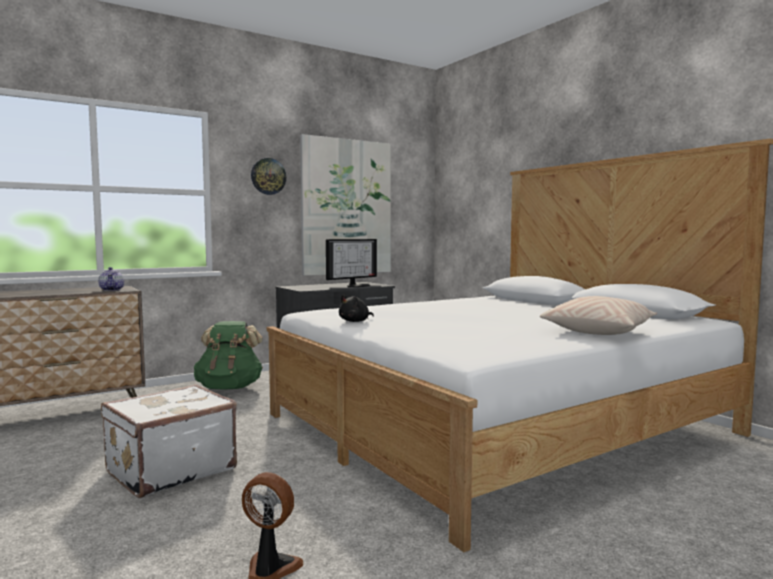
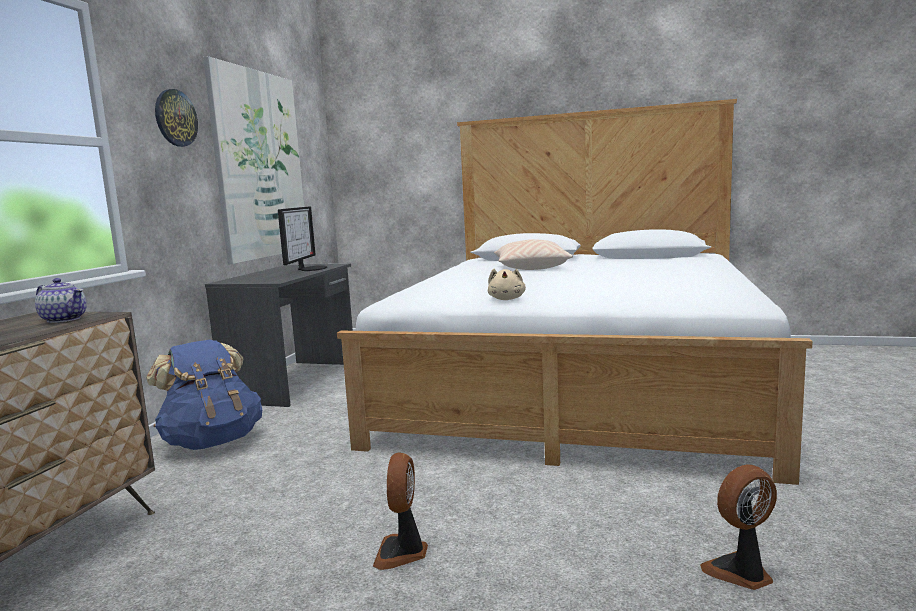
camera: 40 degrees left, 5 degrees up
white suitcase [101,384,237,498] -> fan [373,453,428,570]
green backpack [194,321,263,390] -> blue backpack [146,339,262,450]
black plush toy [339,295,374,322] -> beige plush toy [488,269,526,300]
beige pillow [540,296,657,335] -> beige pillow moved to [494,239,573,270]

